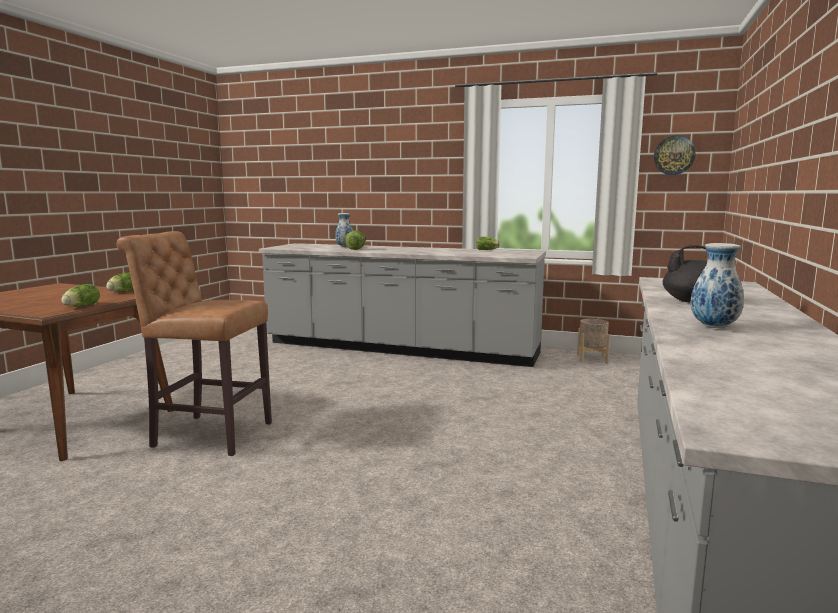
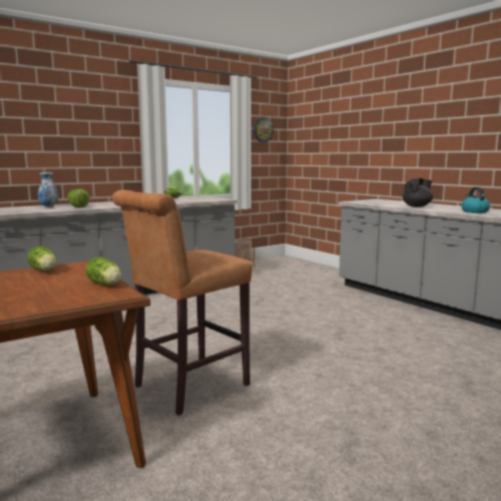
camera: 55 degrees left, 0 degrees up
vase [691,243,744,328] -> kettle [461,187,490,213]

